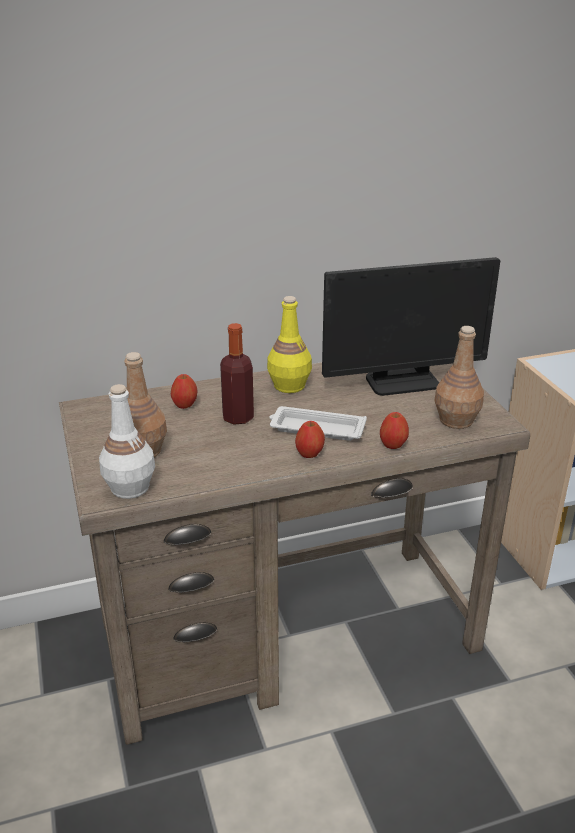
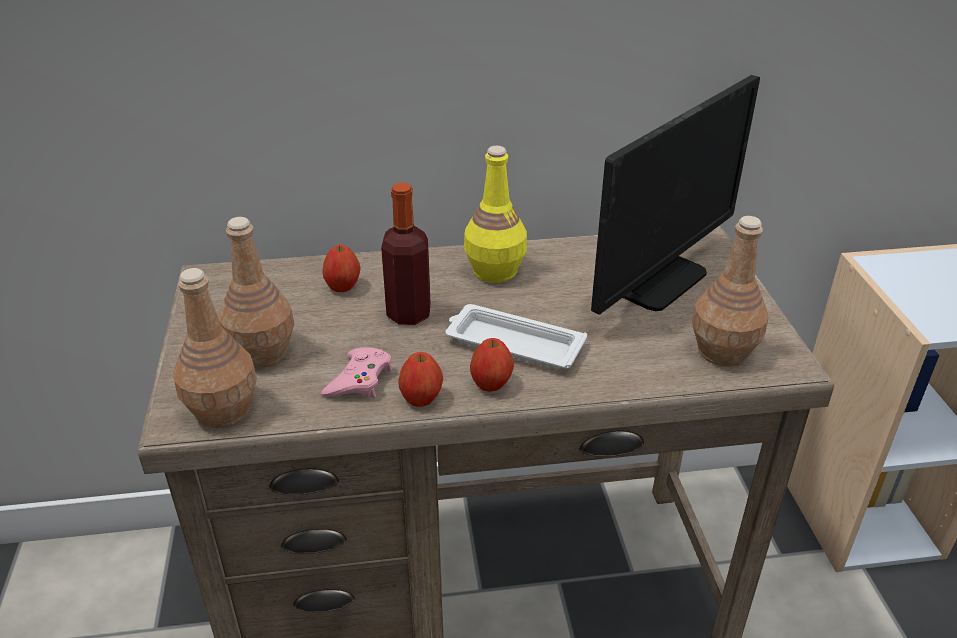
camera: 10 degrees right, 5 degrees up
white bottle [99,384,155,499] -> brown bottle [173,268,257,428]
monitor [322,257,500,396] -> monitor turned 45 degrees counterclockwise [591,75,760,315]
apple [380,412,409,449] -> apple moved to [398,352,443,407]
none -> pink game controller [321,347,392,398]

